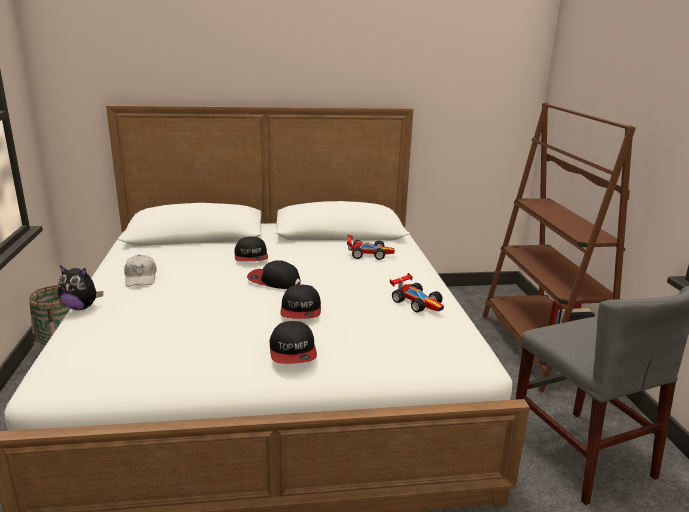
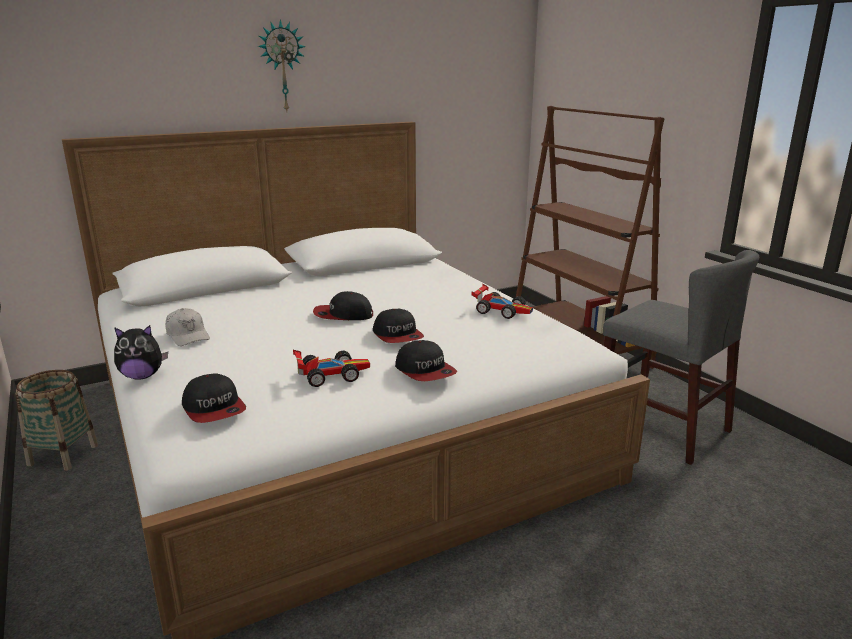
camera: 20 degrees left, 0 degrees up
cap [234,237,268,262] -> cap moved to [182,373,246,423]
toy car [347,234,395,260] -> toy car moved to [293,350,370,387]
none -> wall clock [258,20,306,111]

